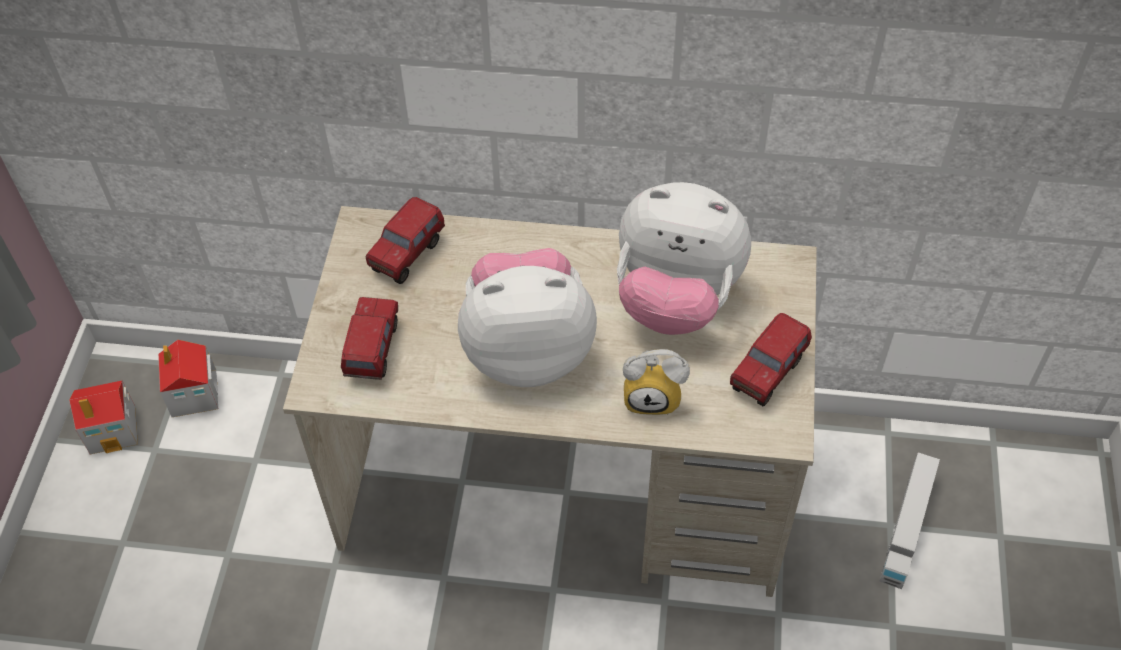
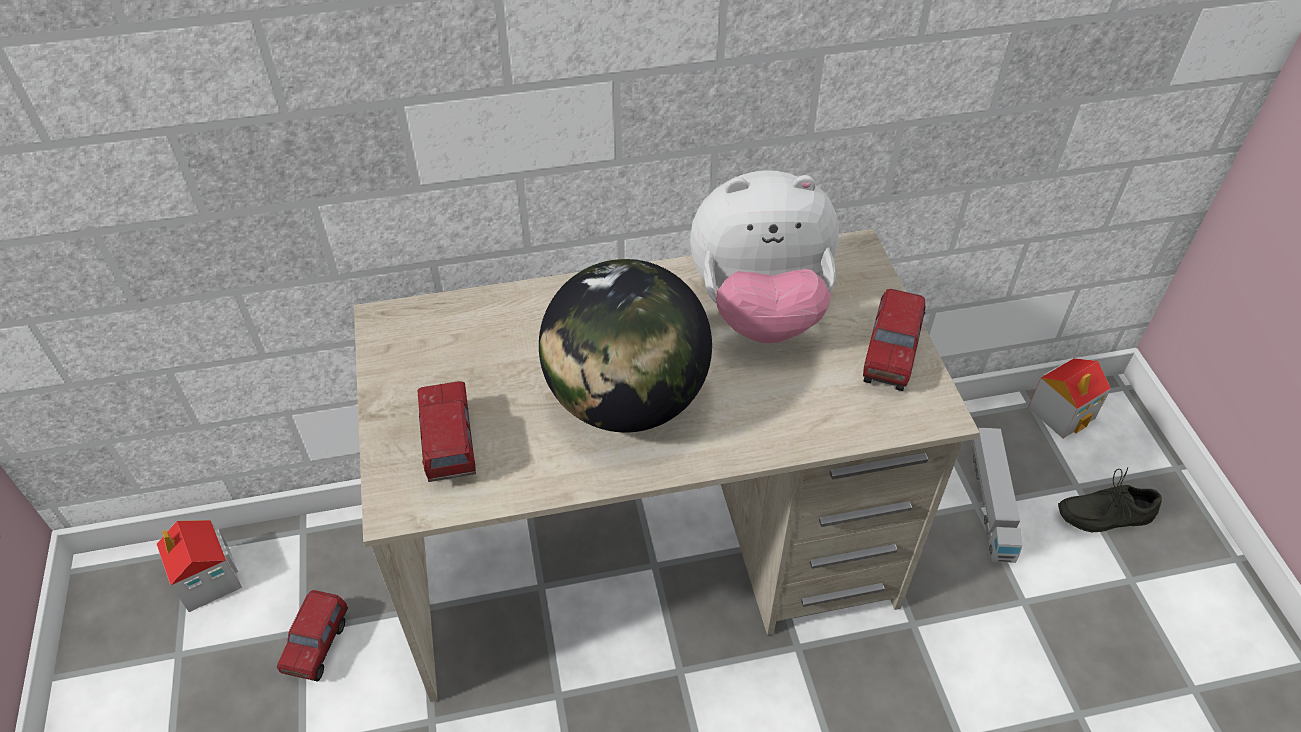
camera: 20 degrees left, 5 degrees down
toy house [69,381,138,454] -> toy house moved to [1028,358,1111,438]
toy truck [366,197,445,284] -> toy truck moved to [277,590,348,682]
plush toy [458,248,597,387] -> globe [539,259,712,433]
alarm clock [623,349,690,415] -> none
none -> grey shoe [1058,467,1162,532]

